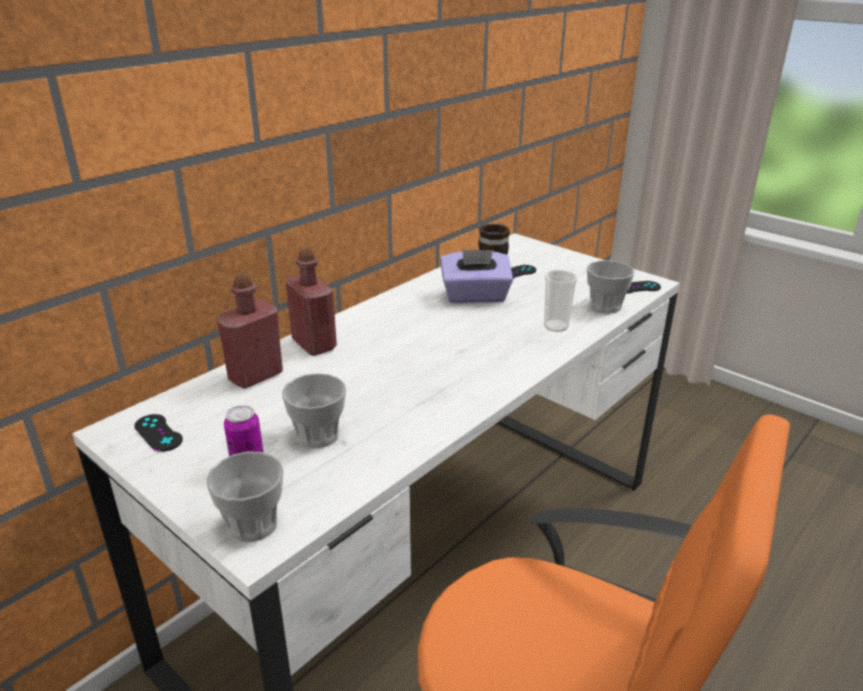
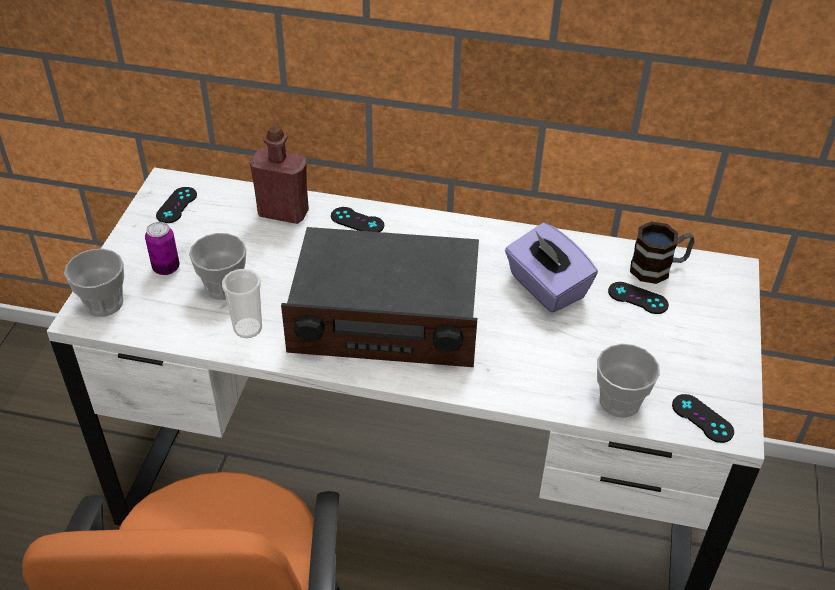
camera: 60 degrees right, 15 degrees up
red bottle [286,248,337,356] -> black game controller [331,207,384,232]
cup [544,270,578,332] -> cup moved to [222,269,262,338]
none -> radio [281,227,479,367]

